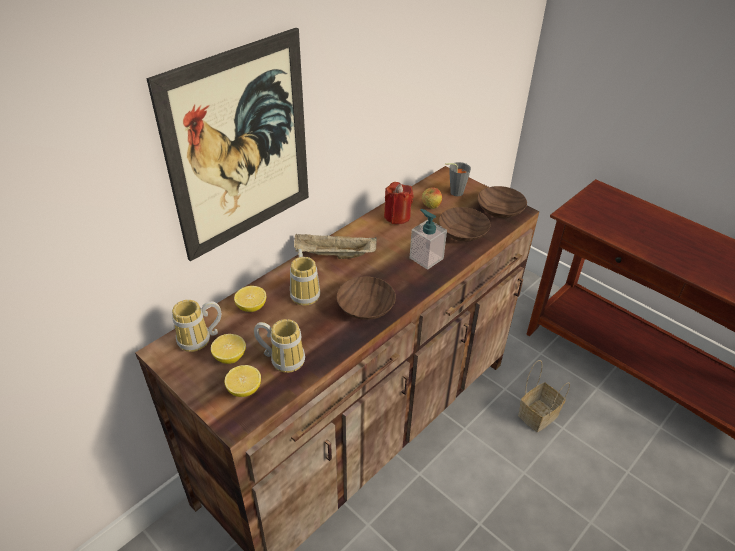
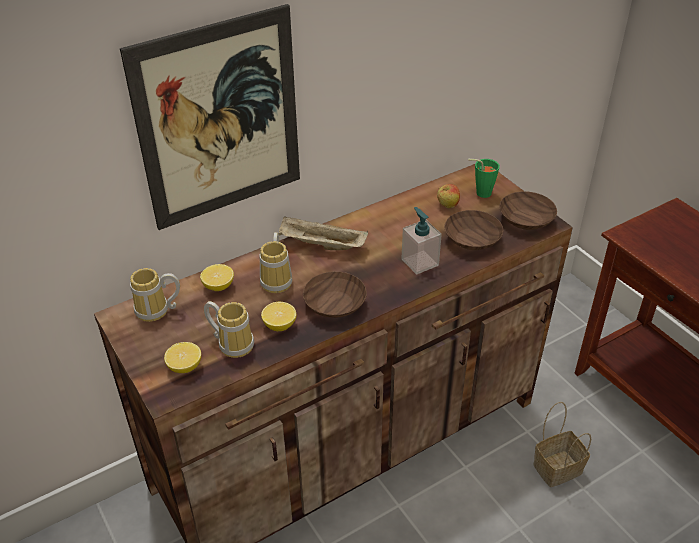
camera: 15 degrees right, 0 degrees up
lemon [211,334,246,364] -> lemon moved to [261,302,297,331]
red candle [384,182,413,224] -> none
grey cup [445,162,471,196] -> green cup [468,159,500,198]

